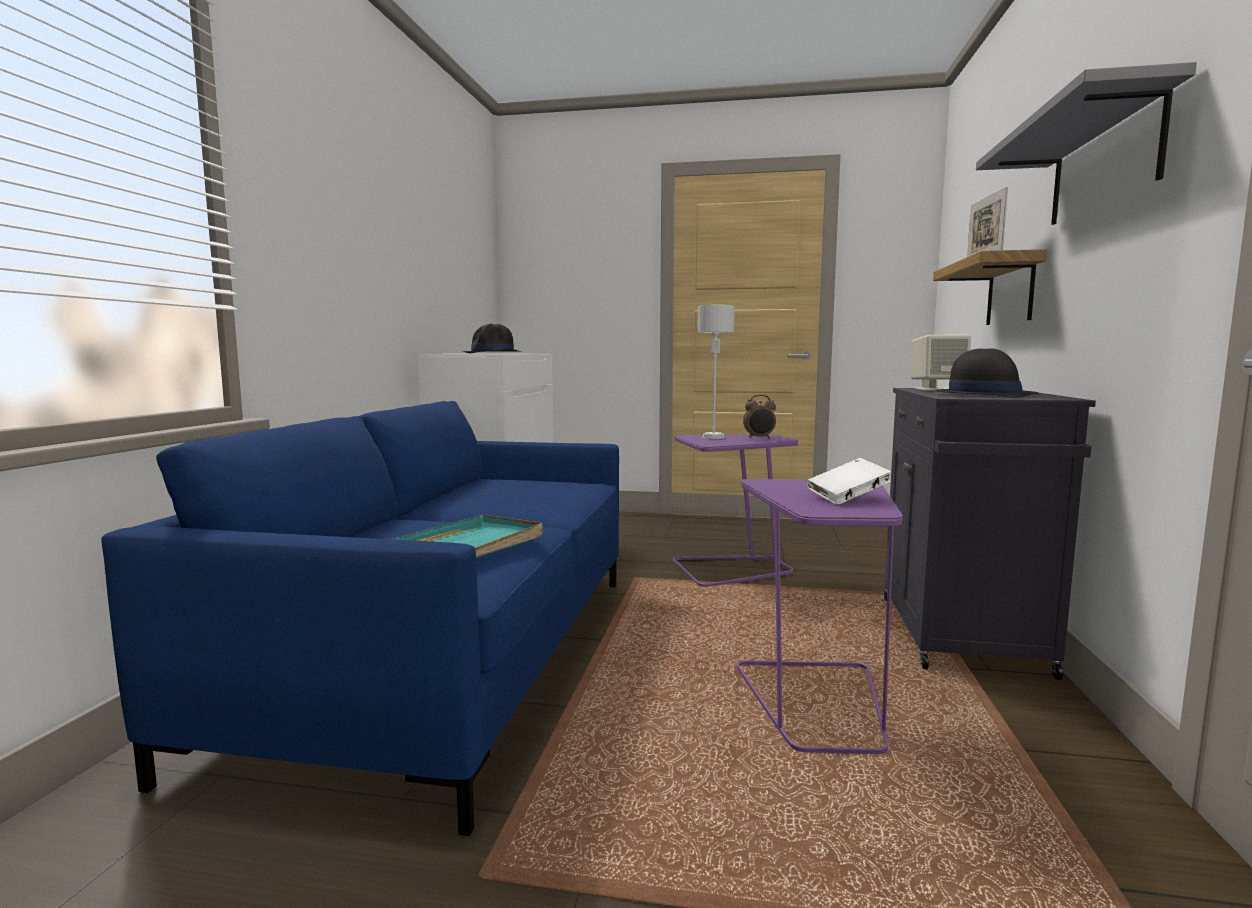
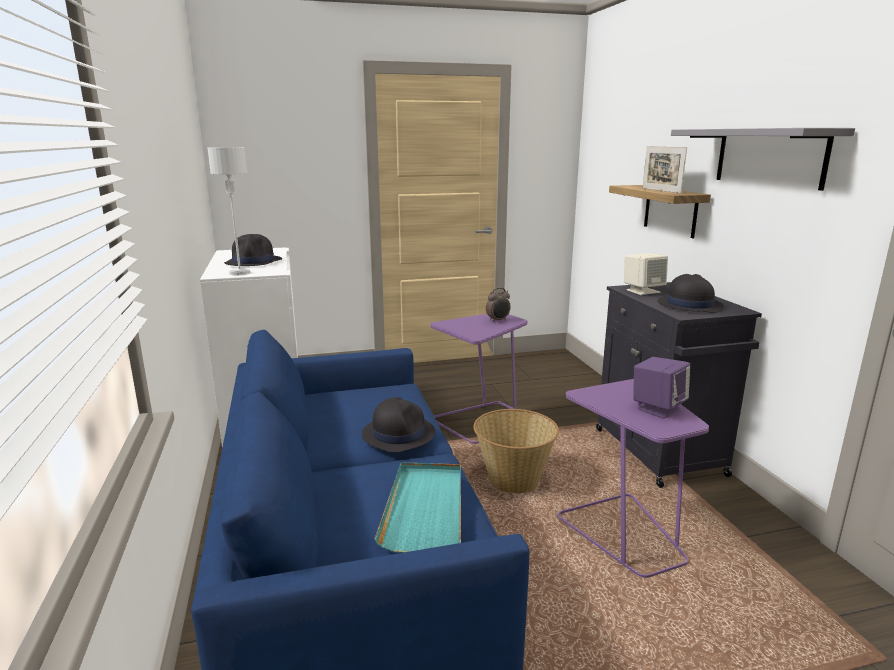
camera: 25 degrees left, 10 degrees up
grey table lamp [698,305,735,439] -> grey table lamp moved to [207,147,251,275]
white book [807,458,891,505] -> purple speaker [633,357,690,419]
none -> black hat [362,397,435,453]
none -> basket [473,409,559,493]

